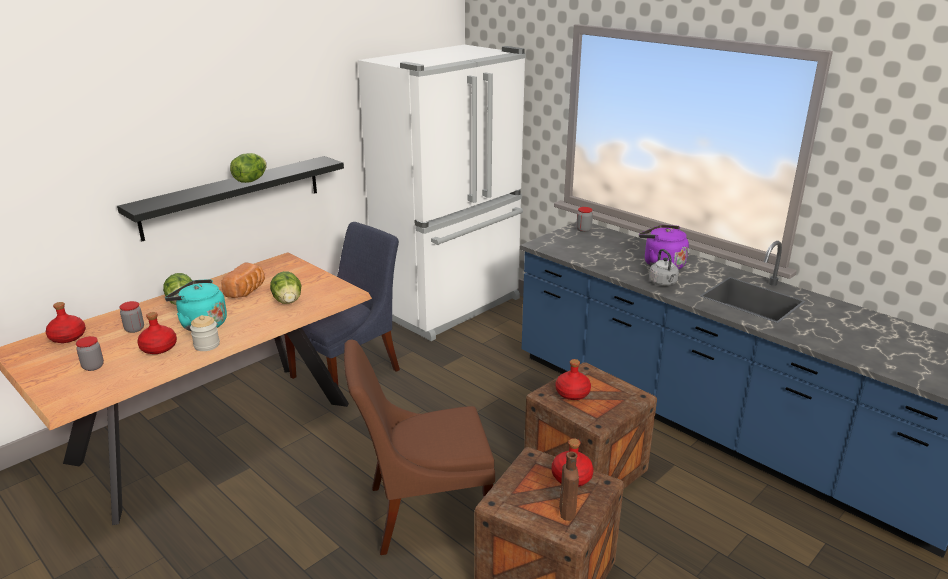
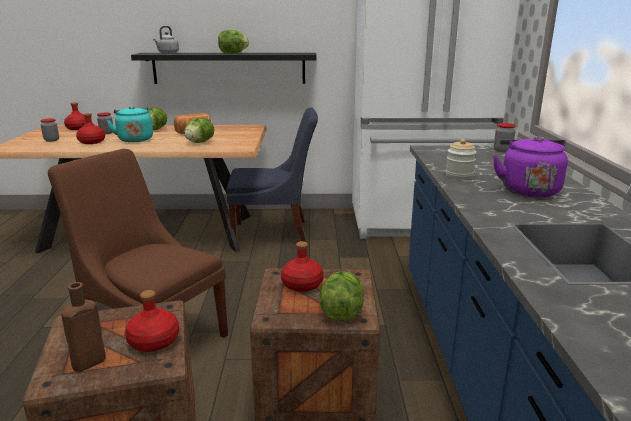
camera: 45 degrees right, 5 degrees down
jar [190,315,220,351] -> jar moved to [446,139,477,179]
grey kettle [649,249,679,286] -> grey kettle moved to [153,26,179,54]
none -> lettuce [320,271,364,321]

